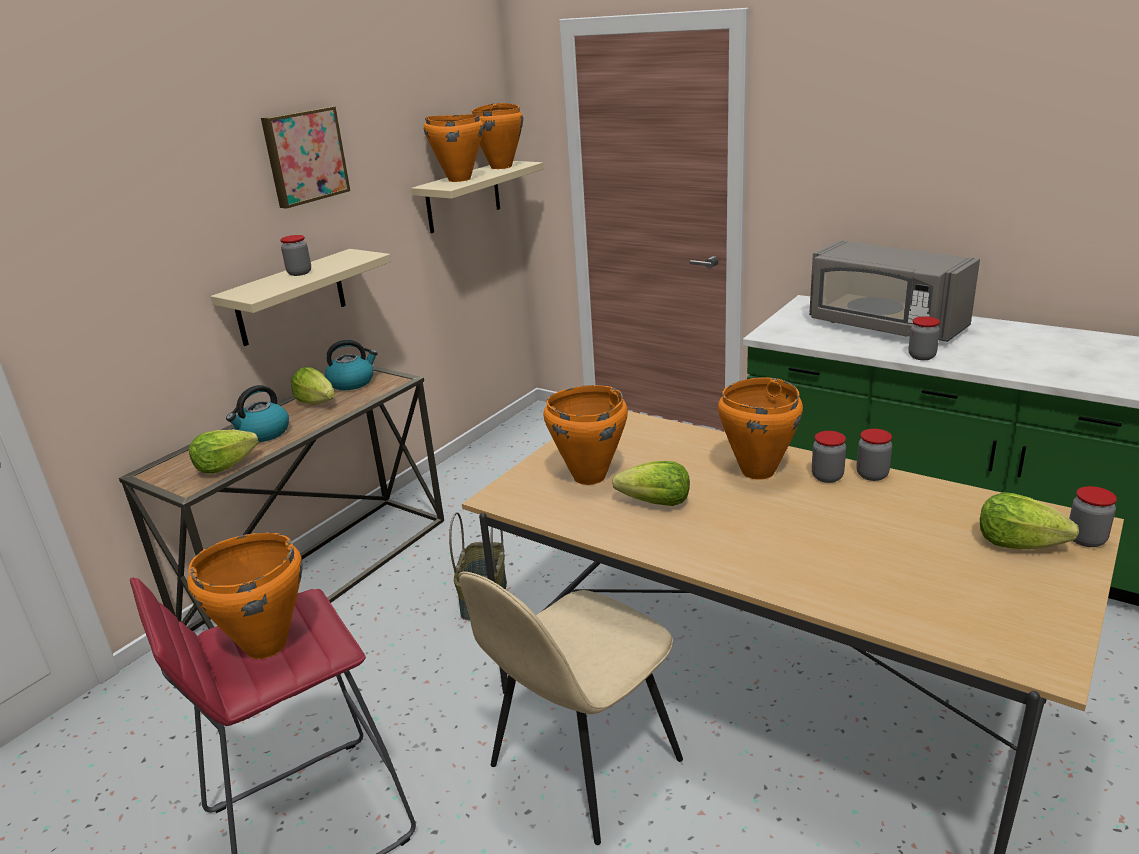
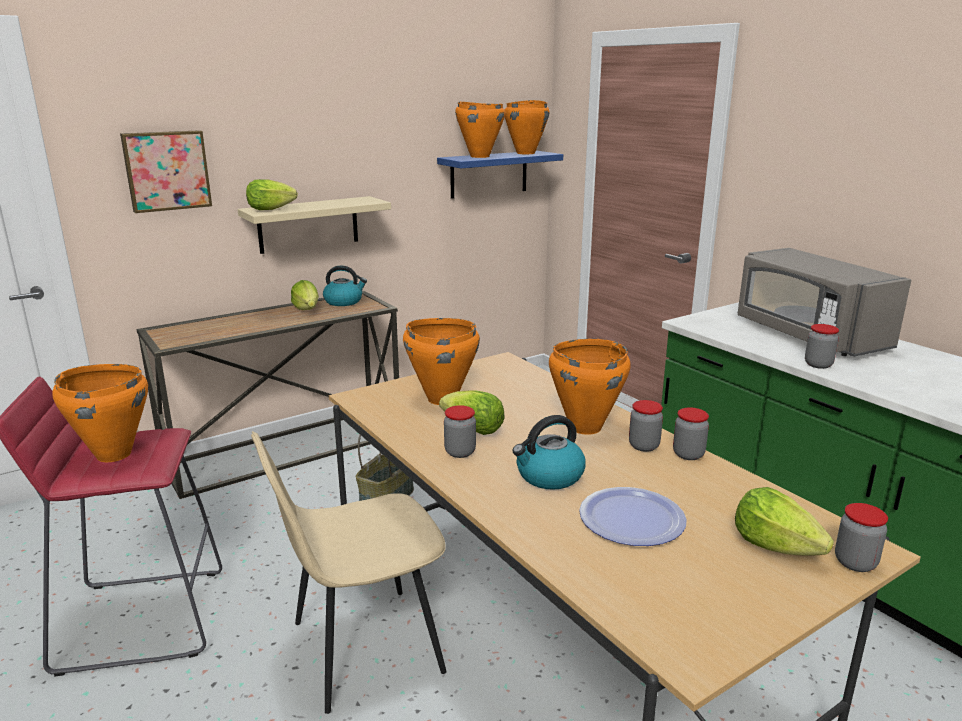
camera: 20 degrees right, 5 degrees down
lettuce [189,430,259,474] -> lettuce moved to [246,179,298,210]
kettle [226,385,289,442] -> kettle moved to [512,415,586,490]
picture [261,106,350,209] -> picture moved to [120,130,212,213]
jar [280,235,311,276] -> jar moved to [444,405,476,458]
beige shelf [411,161,543,233] -> blue shelf [437,151,563,199]
none -> plate [579,487,687,546]

